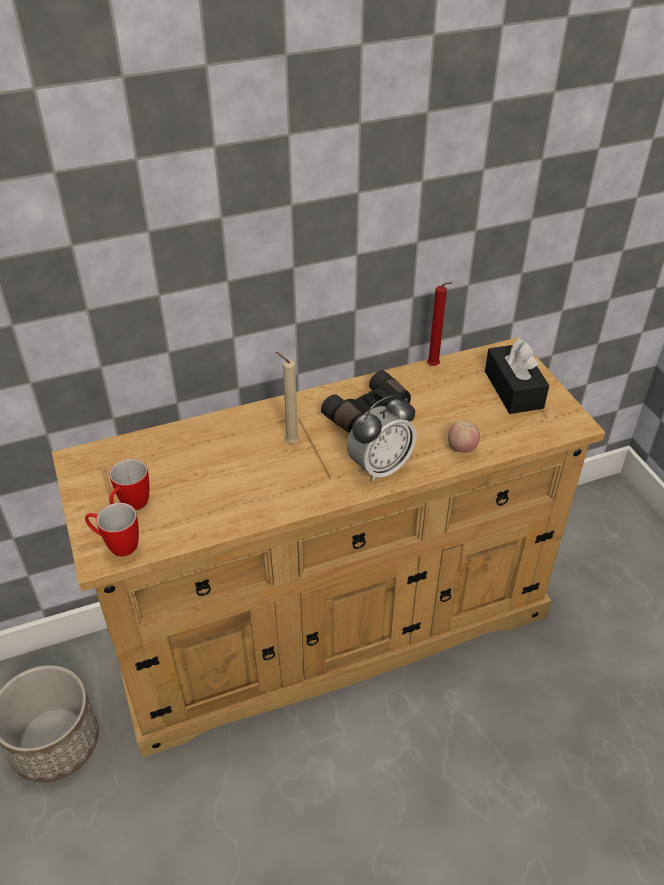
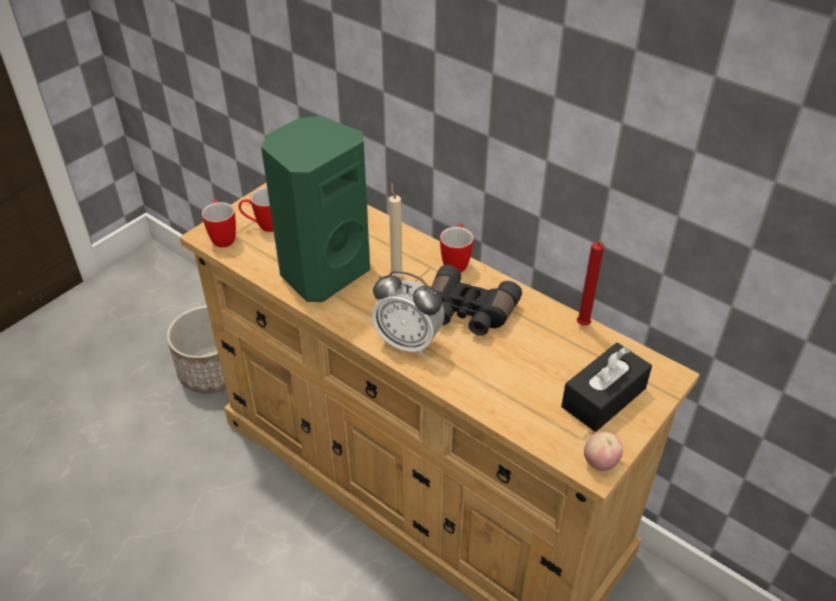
camera: 60 degrees right, 0 degrees up
apple [448,420,480,452] -> apple moved to [584,431,623,471]
none -> green speaker [261,116,370,302]
none -> mug [440,223,473,273]

